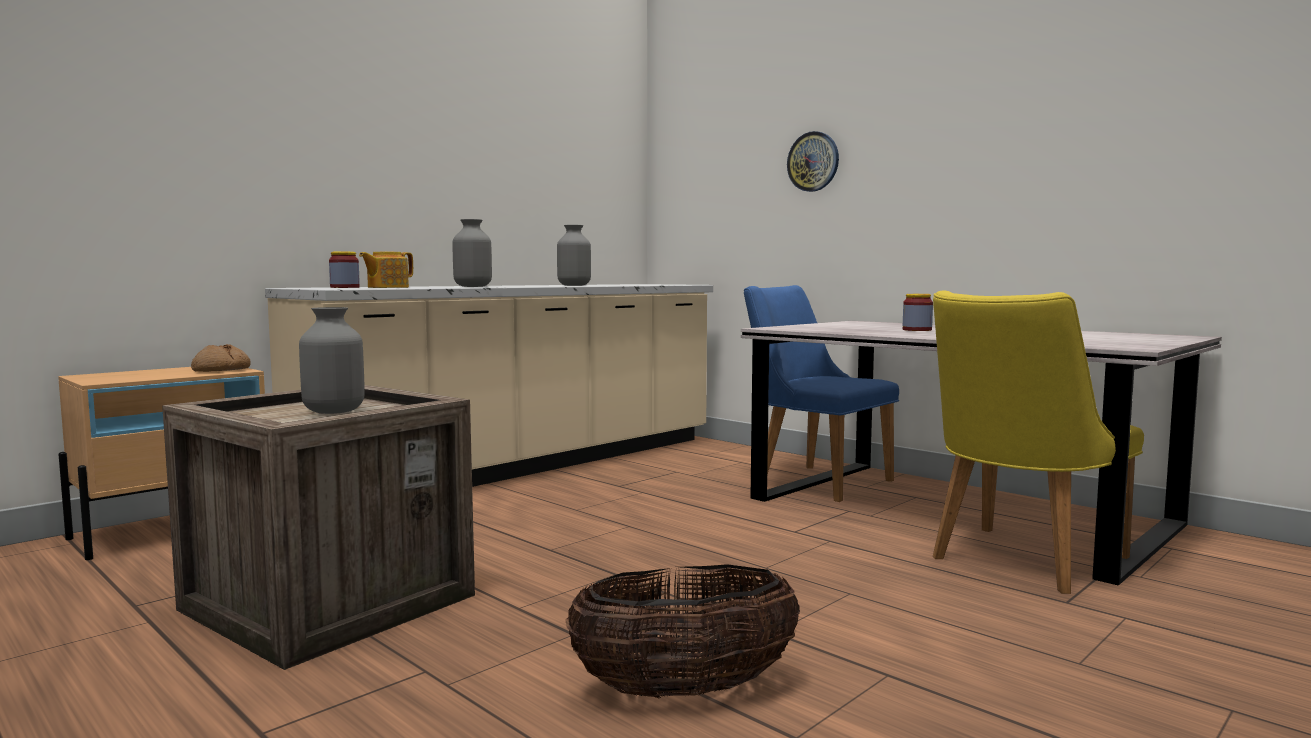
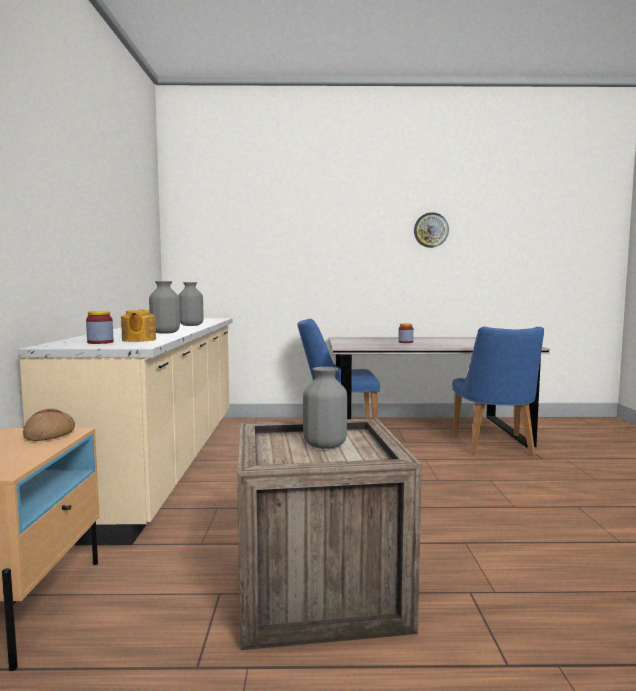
camera: 45 degrees left, 0 degrees up
basket [566,564,800,698] -> none
wall clock [787,131,839,192] -> wall clock moved to [414,212,449,248]
yellow chair [933,290,1144,594] -> blue chair [452,326,544,456]

